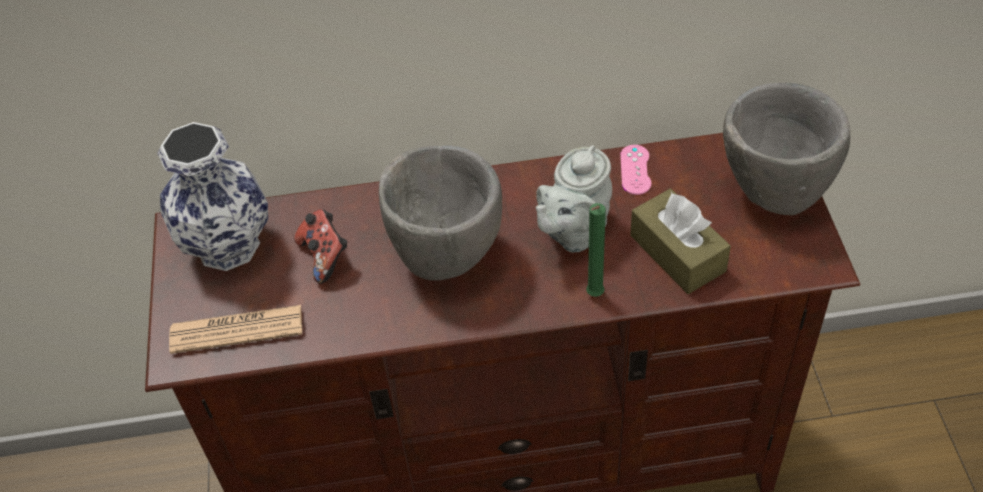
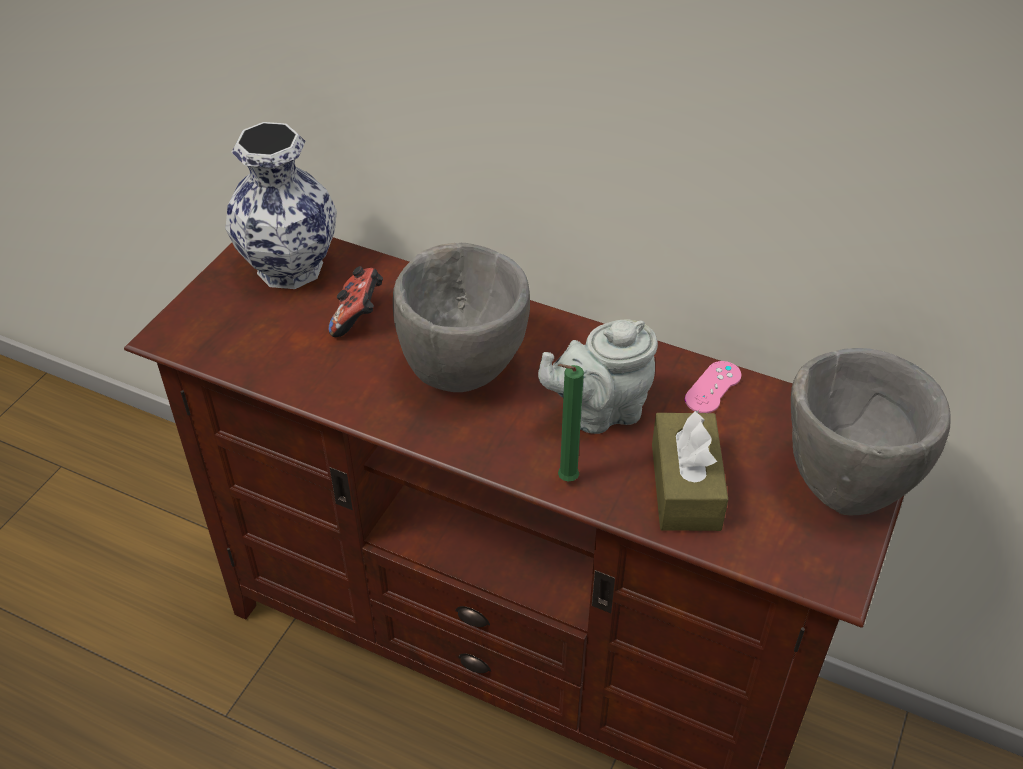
camera: 30 degrees right, 5 degrees down
newspaper [169,305,302,354] -> none

